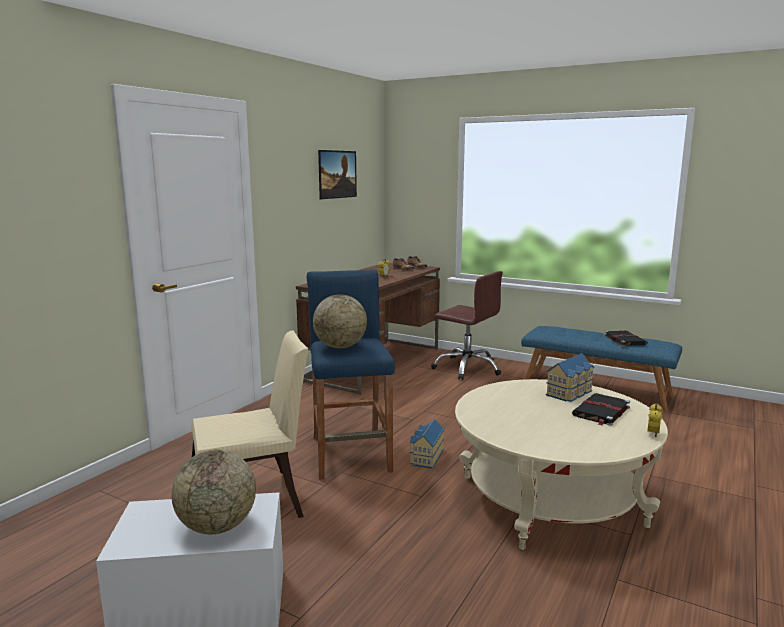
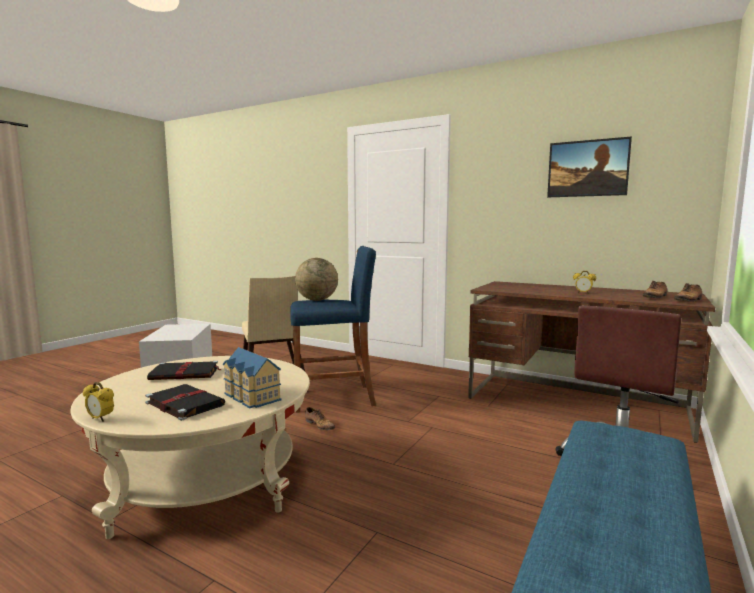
camera: 90 degrees right, 5 degrees down
globe [171,449,256,534] -> none
toy house [410,419,444,469] -> shoe [305,407,335,430]
black book [604,331,648,346] -> black book moved to [147,361,221,380]

